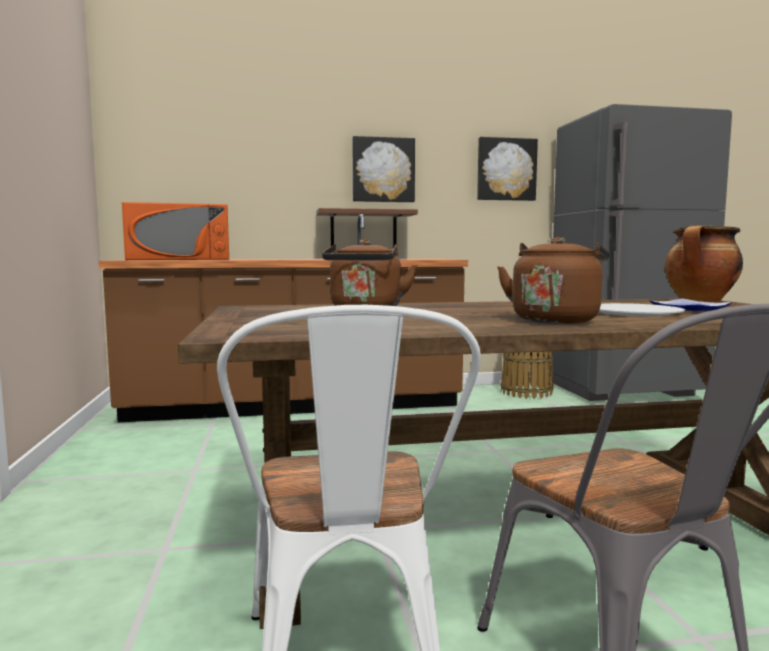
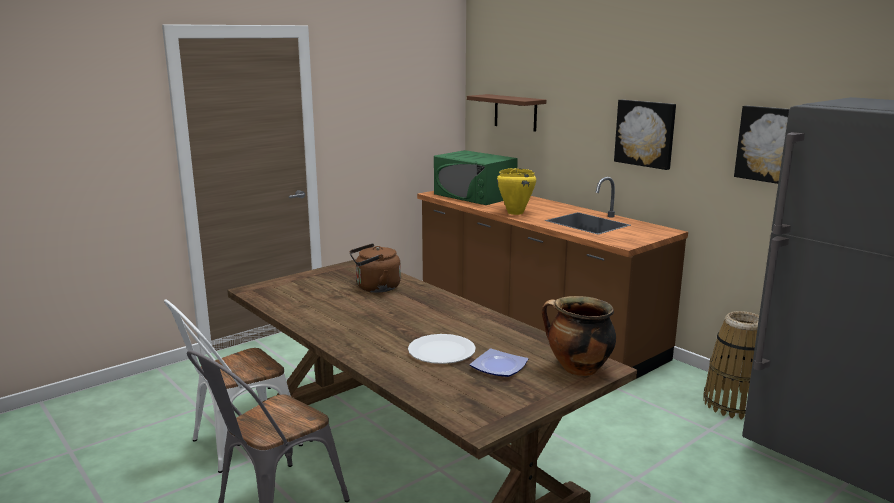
camera: 60 degrees right, 10 degrees up
orange microwave [122,202,229,260] -> green microwave [434,150,518,205]
brown shelf [317,208,418,248] -> brown shelf moved to [467,94,546,132]
brown kettle [497,237,609,324] -> none
none -> yellow cooking pot [497,168,536,215]

